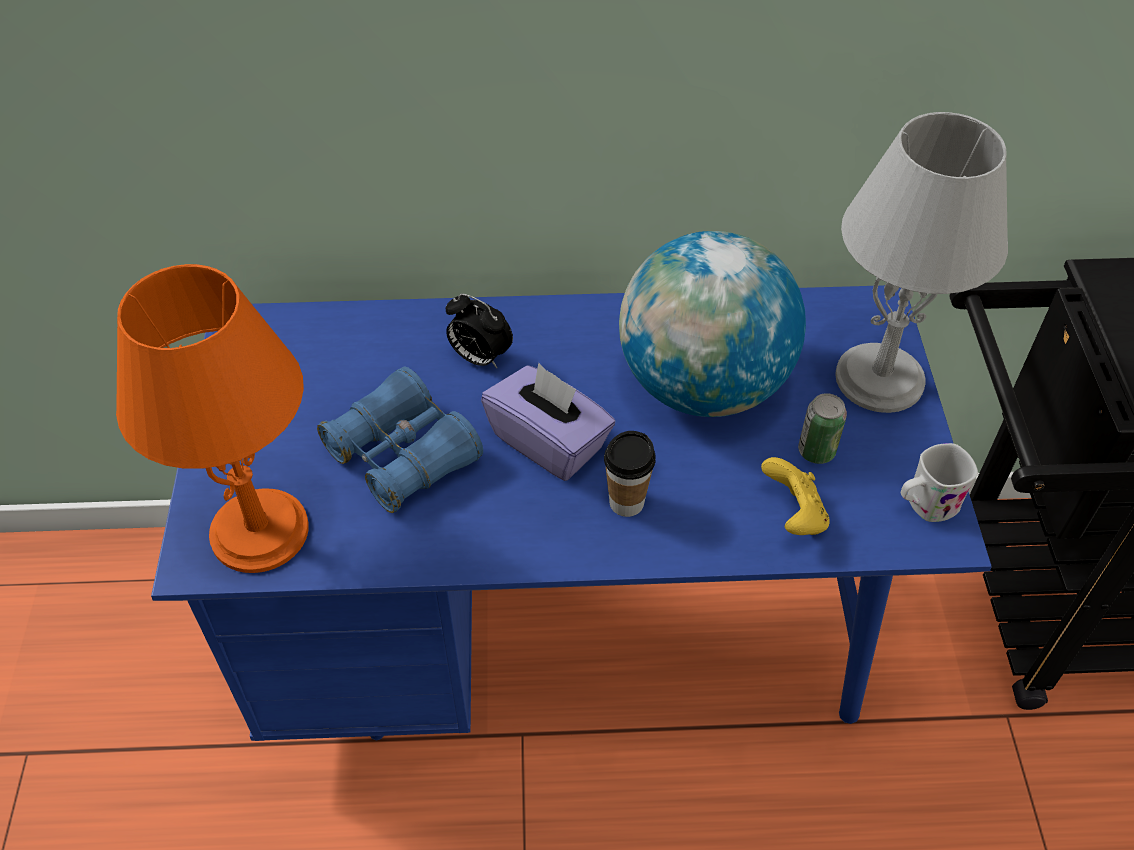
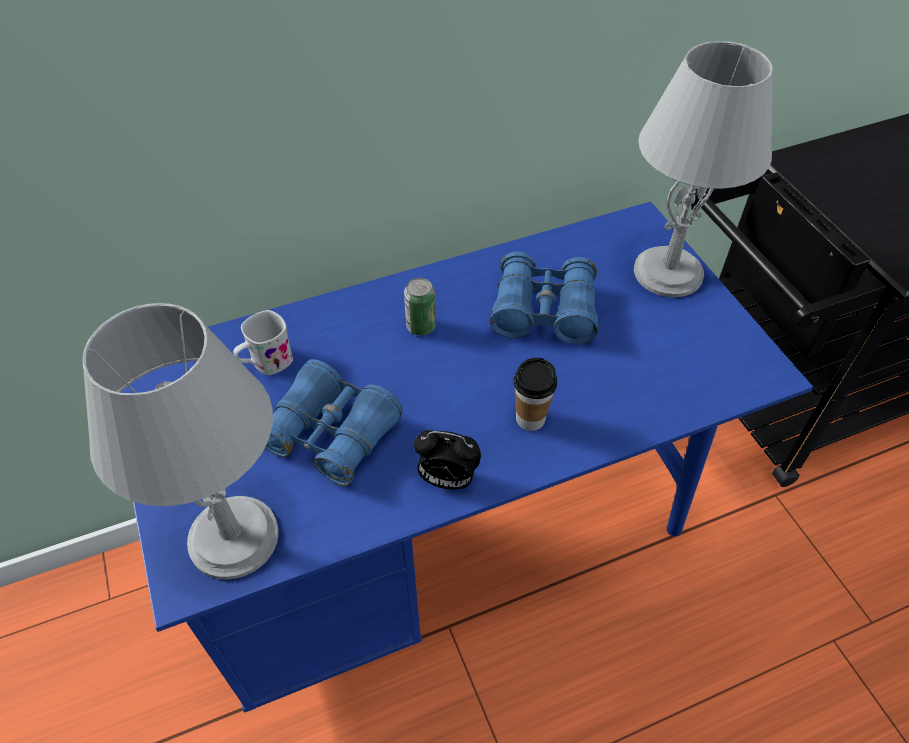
camera: 20 degrees left, 0 degrees up
orange table lamp [116,264,309,573] -> grey table lamp [82,303,279,580]
alarm clock [446,293,513,368] -> alarm clock moved to [414,430,481,490]
purple tissue box [481,363,615,481] -> none
globe [619,231,806,417] -> blue binoculars [490,251,599,344]
yellow game controller [761,457,830,535] -> none
can [798,393,847,464] -> can moved to [404,278,436,335]
white mug [901,443,978,522] -> white mug moved to [233,310,293,375]

